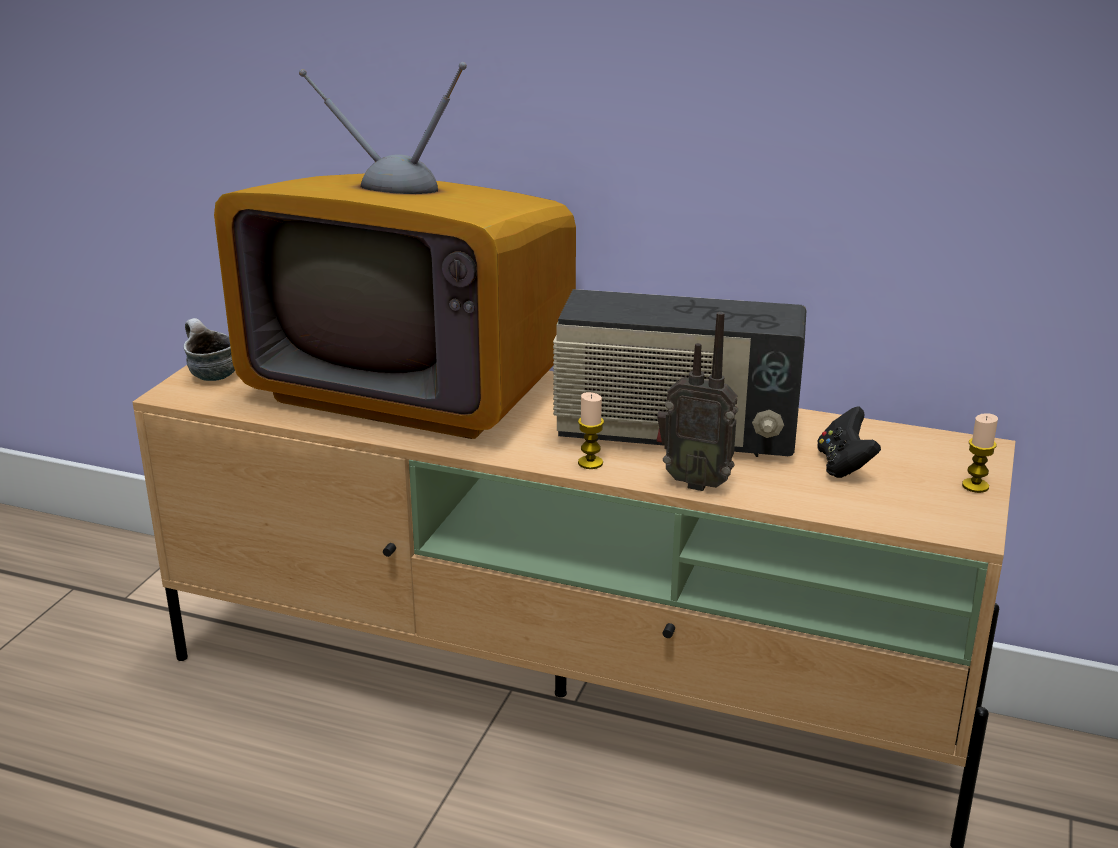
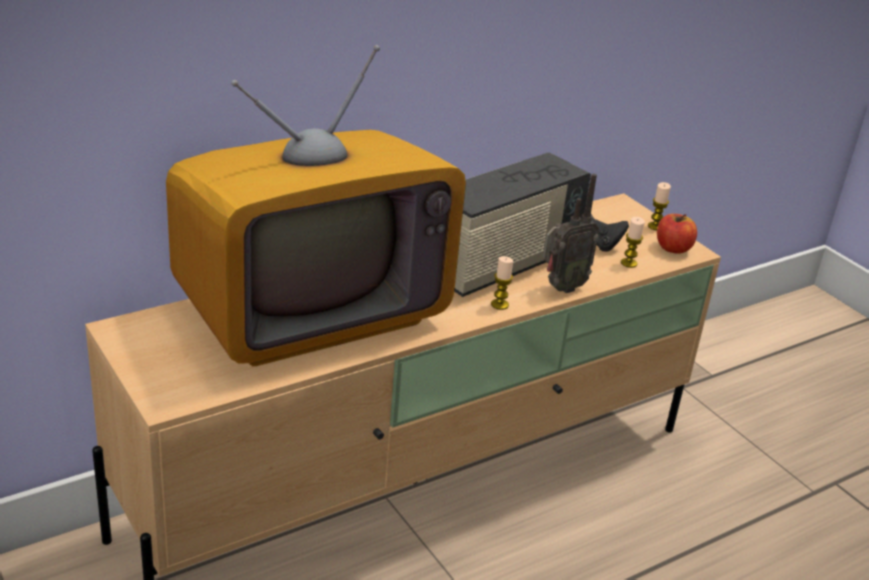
camera: 55 degrees left, 5 degrees up
mug [183,318,235,381] -> none
none -> candle [621,217,645,268]
none -> apple [657,214,697,254]

